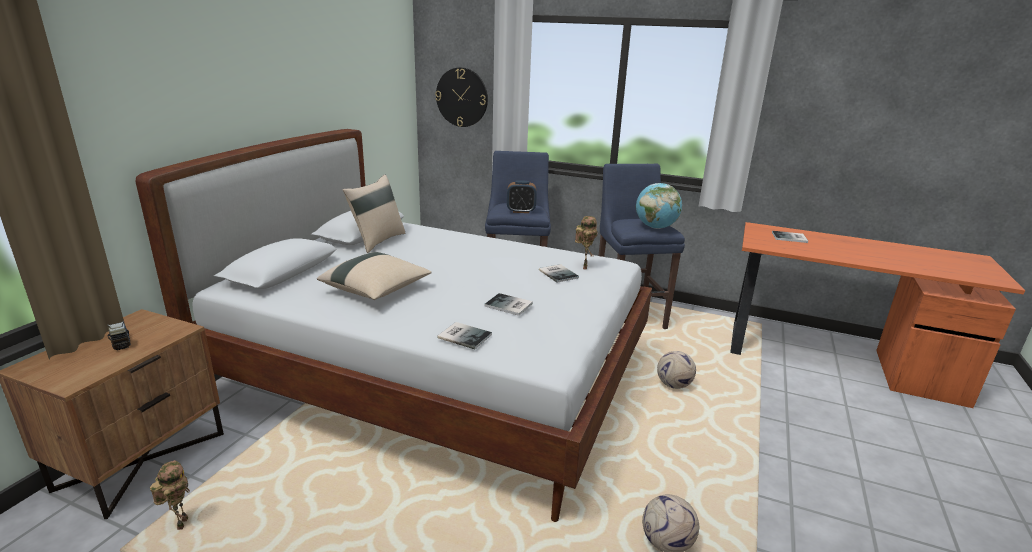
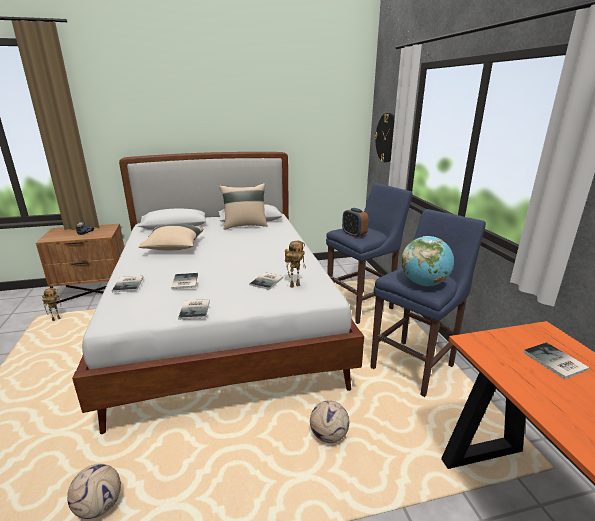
camera: 55 degrees right, 0 degrees up
none -> book [178,299,210,320]

